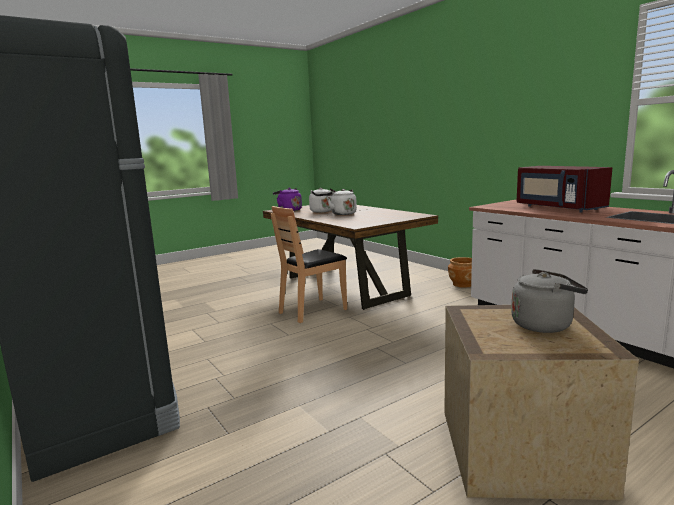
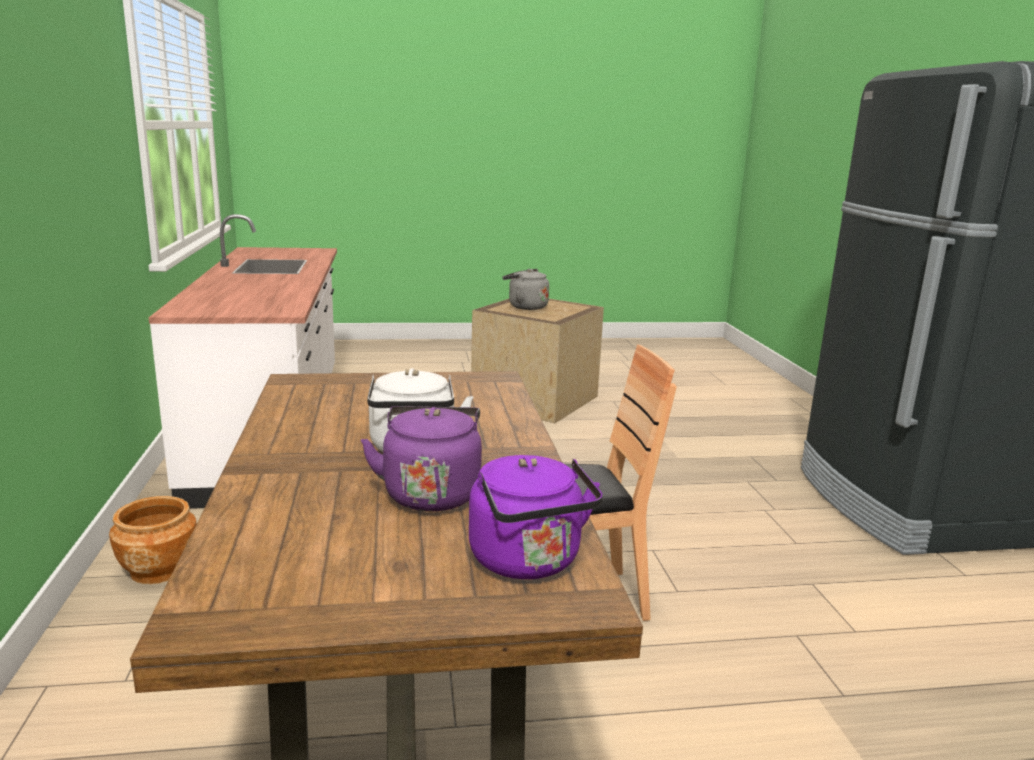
camera: 155 degrees left, 5 degrees up
white kettle [309,188,336,212] -> purple kettle [361,406,482,511]
red microwave [517,166,612,212] -> none

